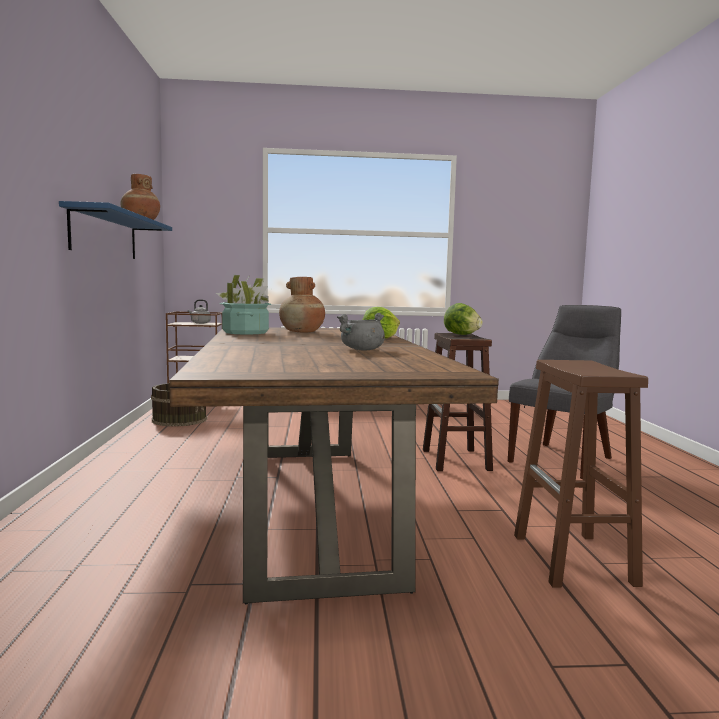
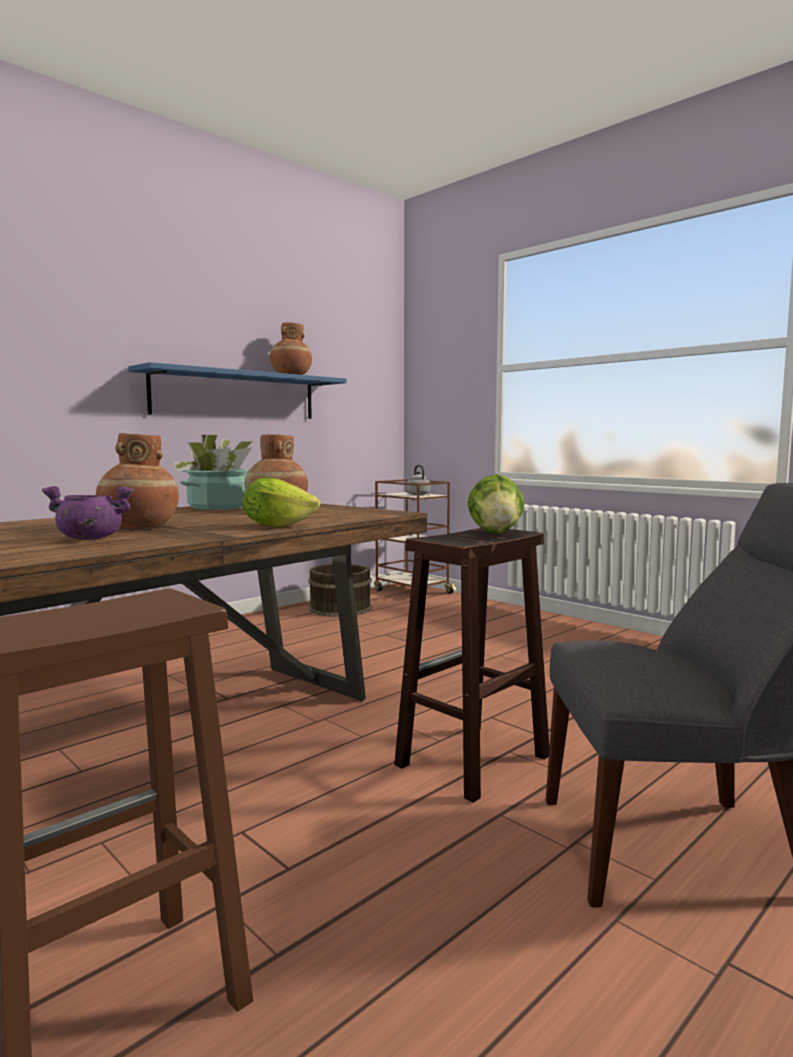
camera: 50 degrees right, 0 degrees up
grey cooking pot [337,313,385,351] -> purple cooking pot [42,486,134,540]
none -> brown vase [96,433,179,529]

